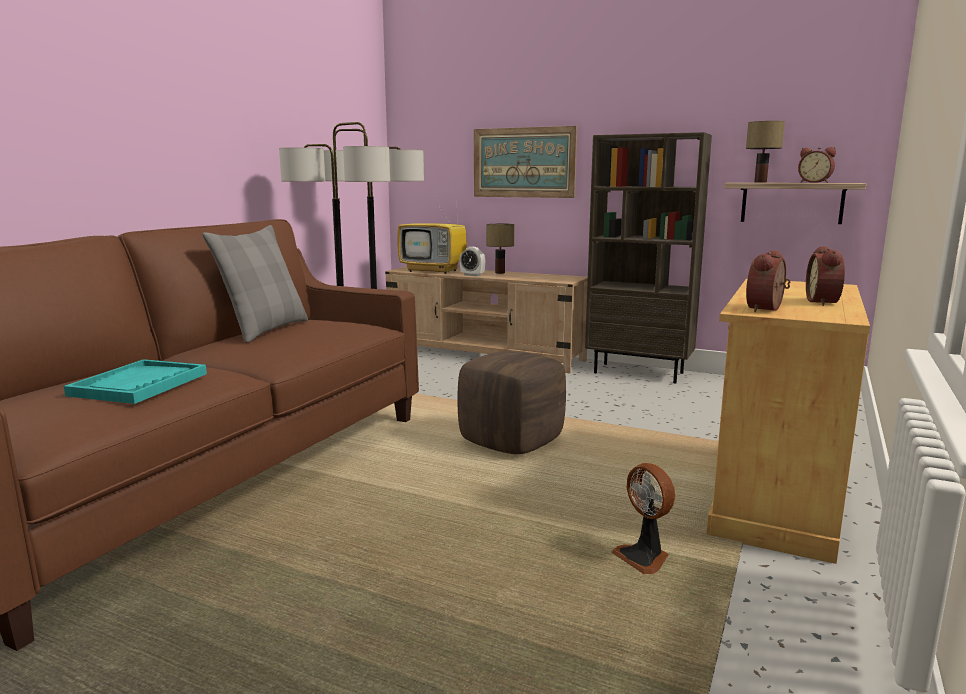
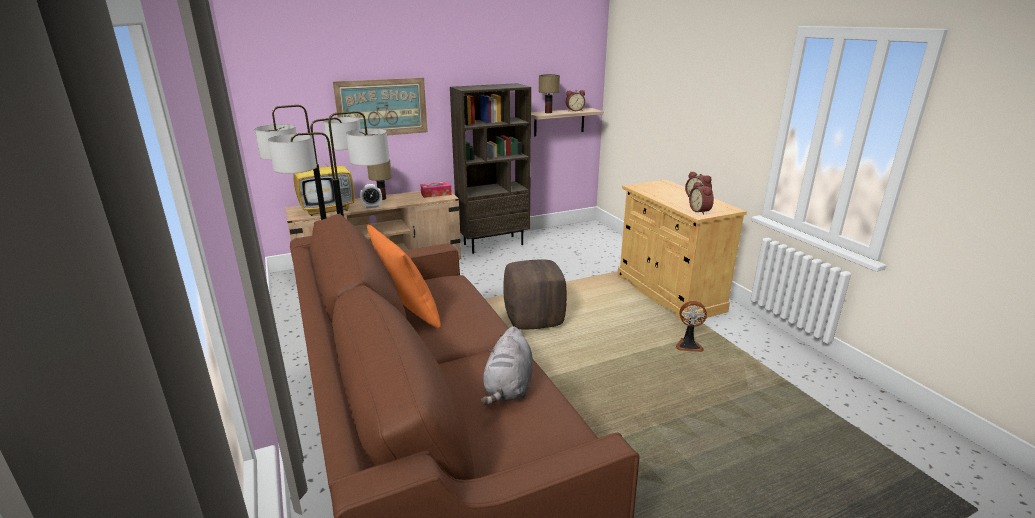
camera: 50 degrees left, 10 degrees up
turquoise tray [64,359,207,404] -> grey plush toy [481,326,533,405]
grey pillow [202,225,308,343] -> orange pillow [367,225,441,328]
none -> tissue box [420,182,452,198]

